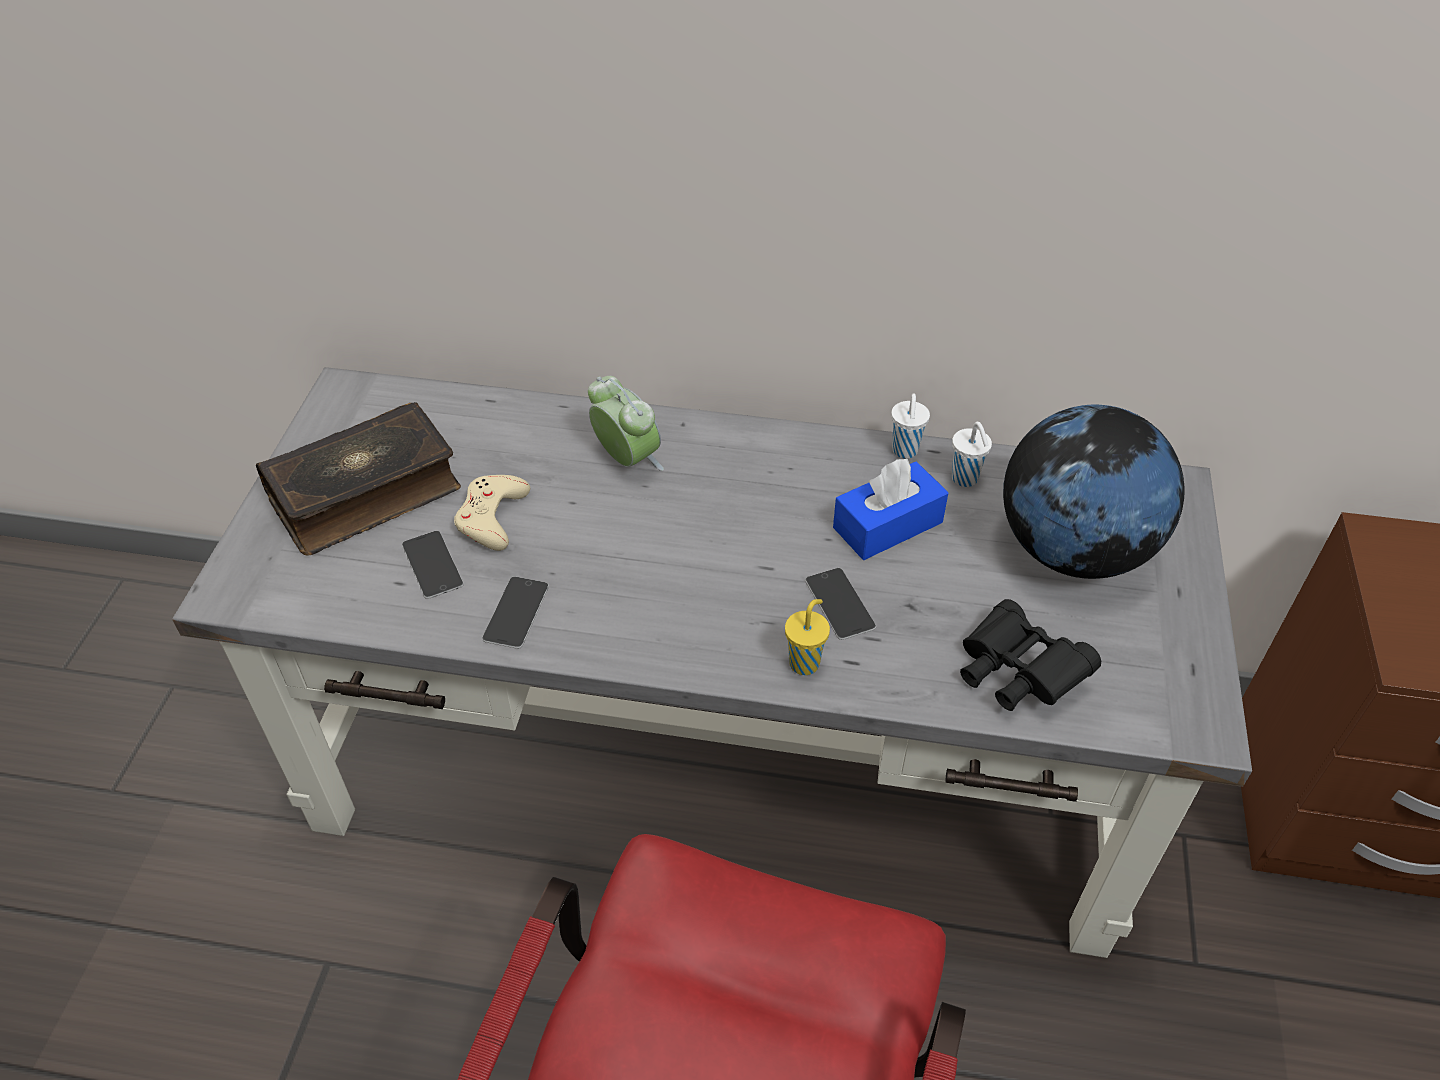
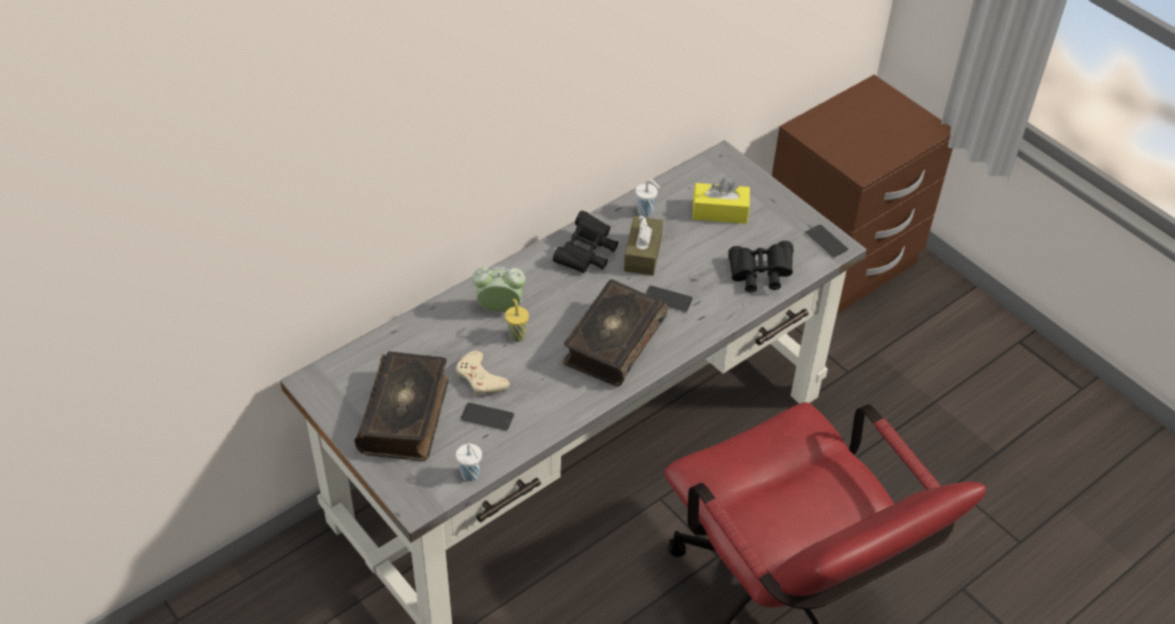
camera: 50 degrees left, 0 degrees up
phone [482,577,549,649] -> phone moved to [804,224,849,259]
yellow cup [785,599,830,675] -> yellow cup moved to [505,299,529,342]
blue tissue box [833,459,949,560] -> brown tissue box [624,215,663,276]
white cup [891,394,930,459] -> white cup moved to [456,443,482,481]
globe [1003,405,1185,579] -> yellow tissue box [692,178,750,224]
none -> black binoculars [553,211,618,273]
none -> book [563,279,668,387]

